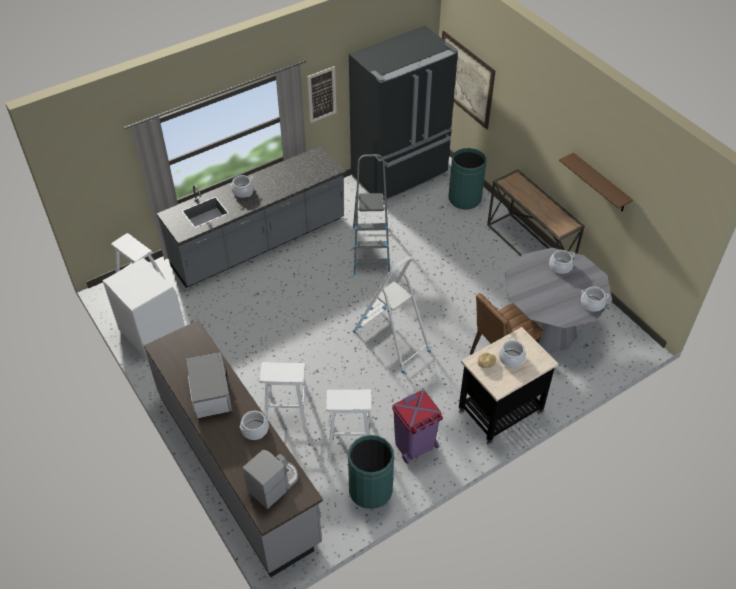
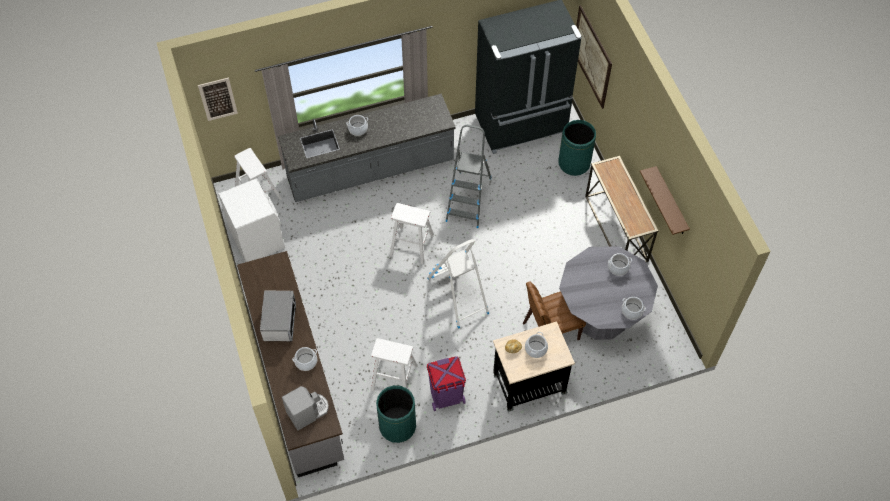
camera: 15 degrees right, 10 degrees up
white stool [259,362,310,432] -> white stool moved to [390,203,434,264]
picture [307,66,336,123] -> picture moved to [198,78,238,121]

